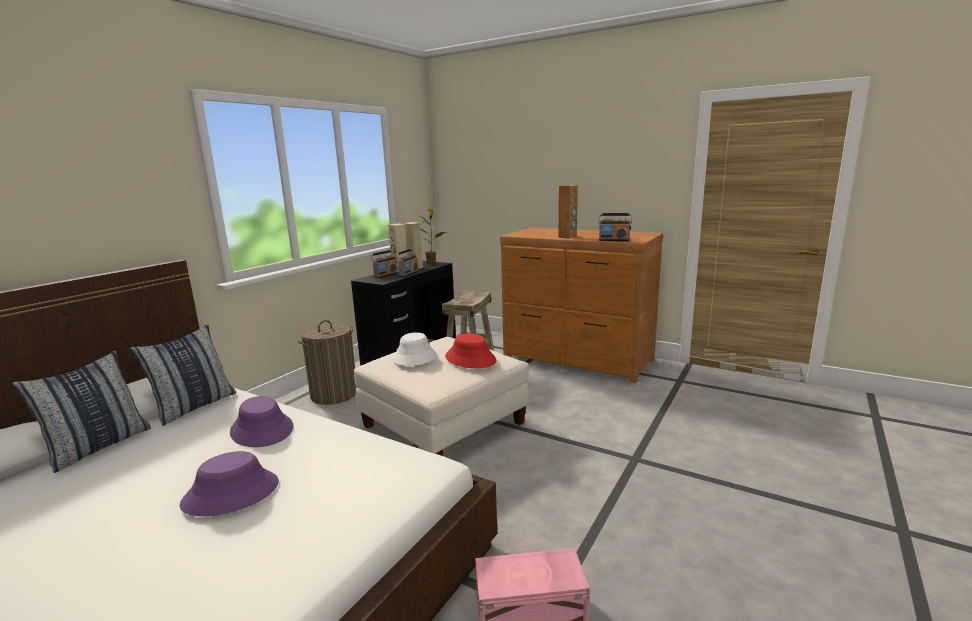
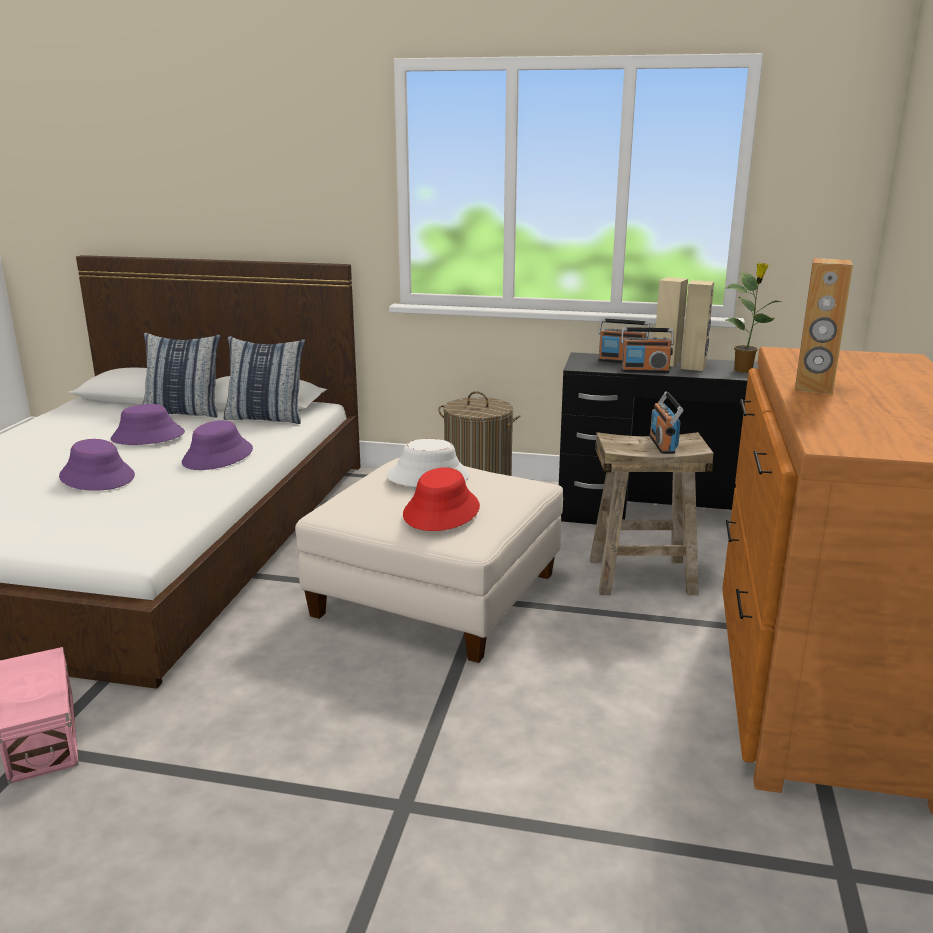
camera: 70 degrees right, 5 degrees up
radio [598,213,632,241] -> radio moved to [650,391,684,454]
none -> purple hat [111,404,185,445]

